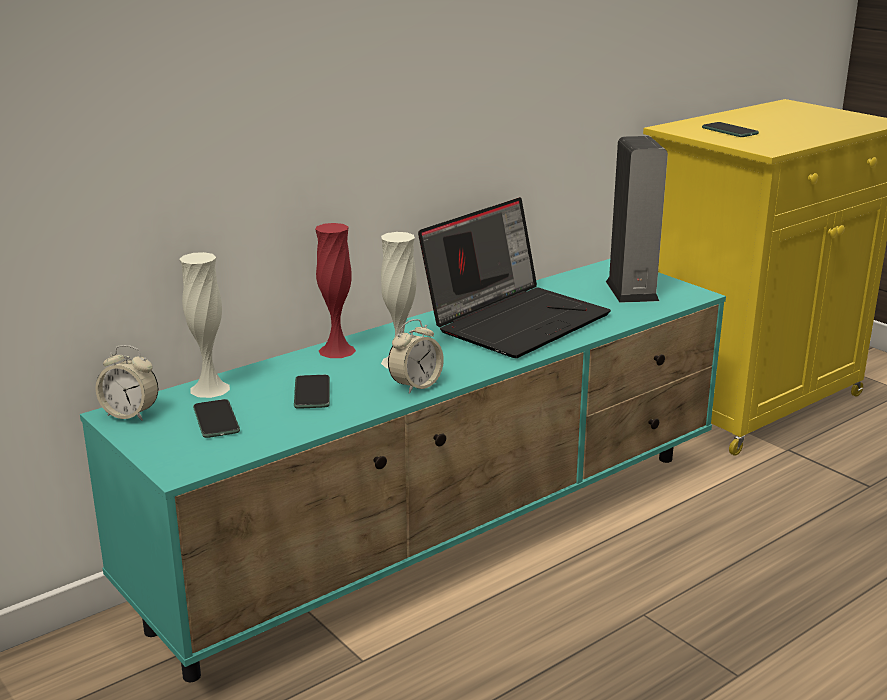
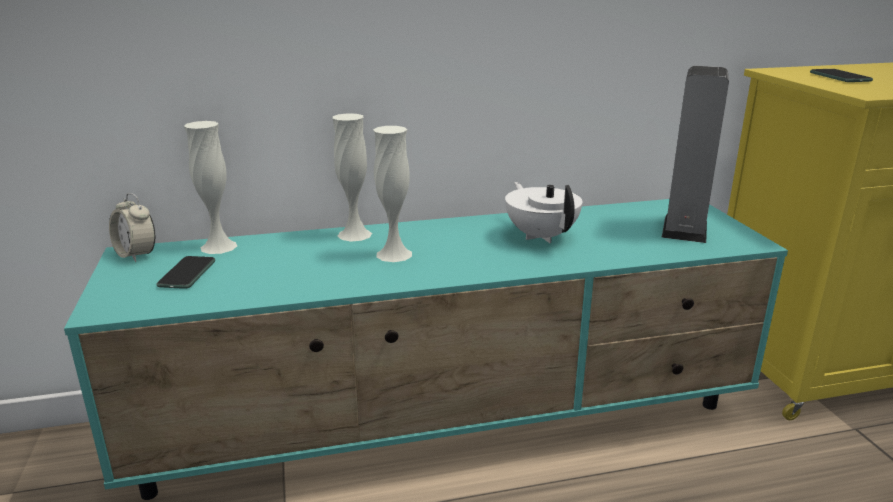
camera: 25 degrees right, 0 degrees up
phone [294,375,330,409] -> none
red vase [315,223,356,358] -> white vase [333,113,372,242]
alarm clock [388,319,444,394] -> none
laptop [418,197,611,358] -> white teapot [505,182,583,243]

